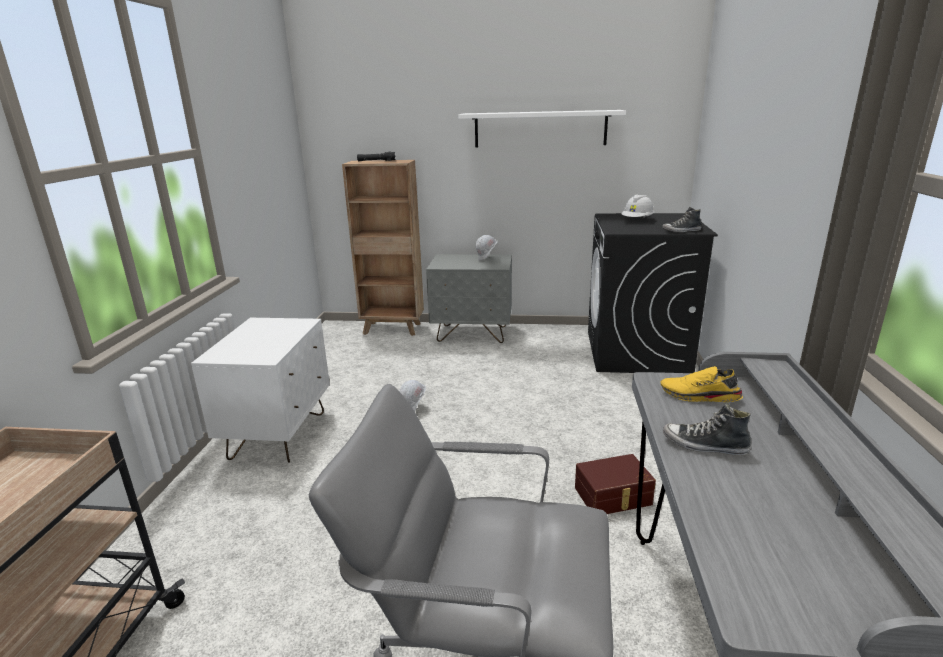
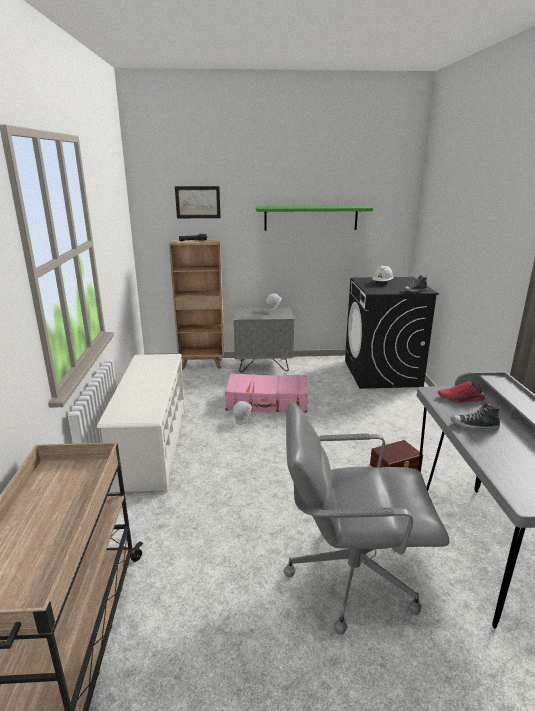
camera: 10 degrees left, 0 degrees up
white nightstand [191,318,330,463] -> white shoe rack [97,354,185,492]
white shelf [458,110,626,147] -> green shelf [256,206,373,231]
yellow shoe [660,366,743,402] -> red shoe [438,381,486,403]
none -> picture [175,186,221,218]
none -> pink suitcase [225,373,308,413]

